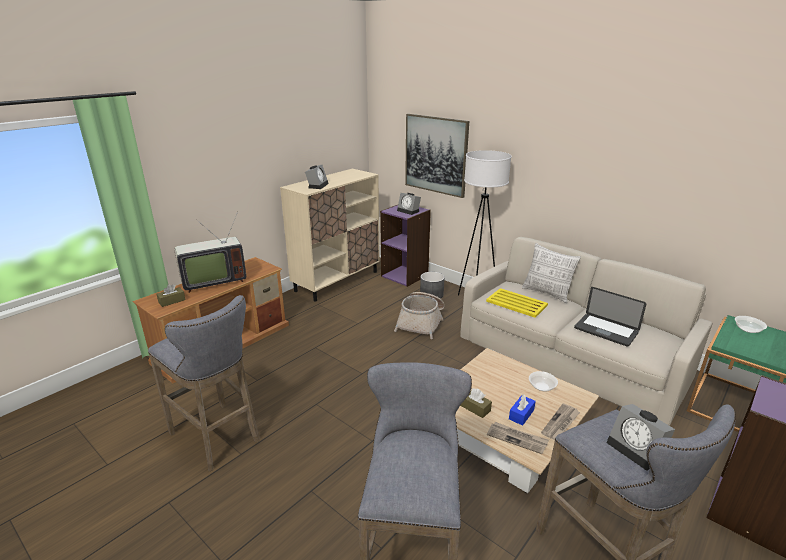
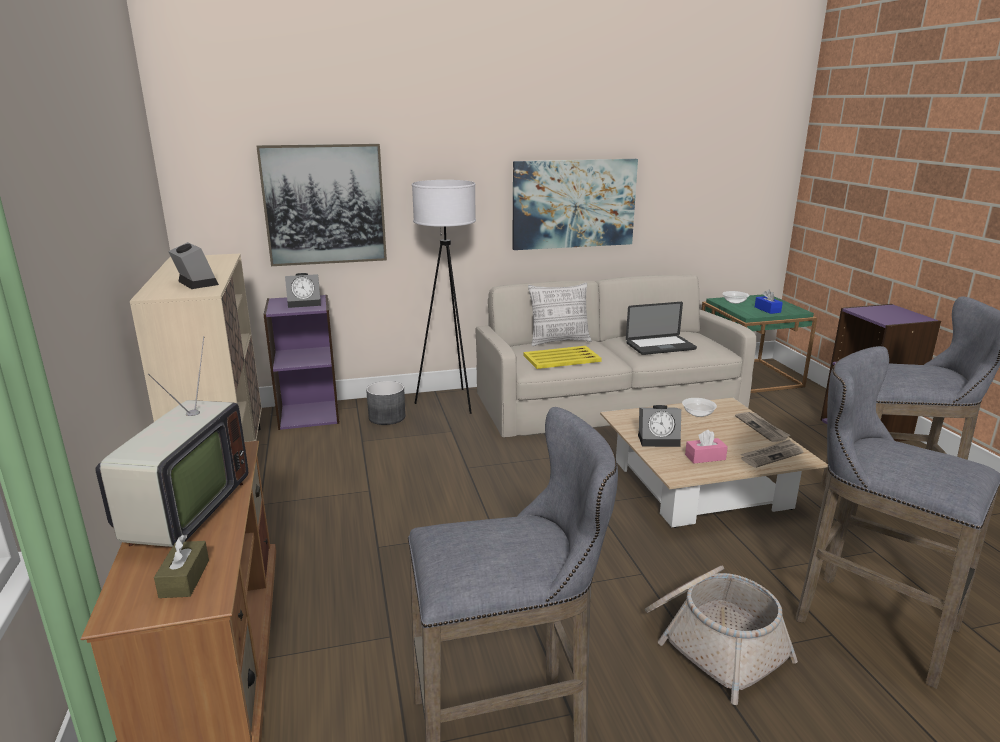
camera: 55 degrees left, 5 degrees down
basket [394,292,445,339] -> basket moved to [645,565,798,705]
brown tissue box [460,388,492,418] -> pink tissue box [685,430,728,464]
blue tissue box [509,394,536,426] -> blue tissue box moved to [755,289,783,314]
alarm clock [606,404,675,471] -> alarm clock moved to [638,405,681,447]
none -> picture [512,159,638,250]

